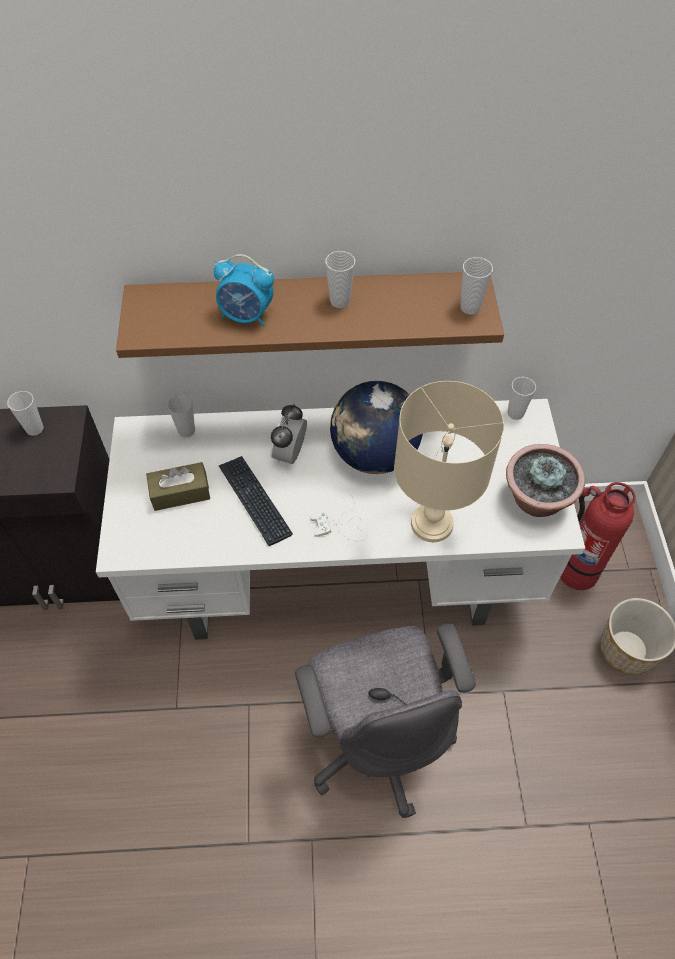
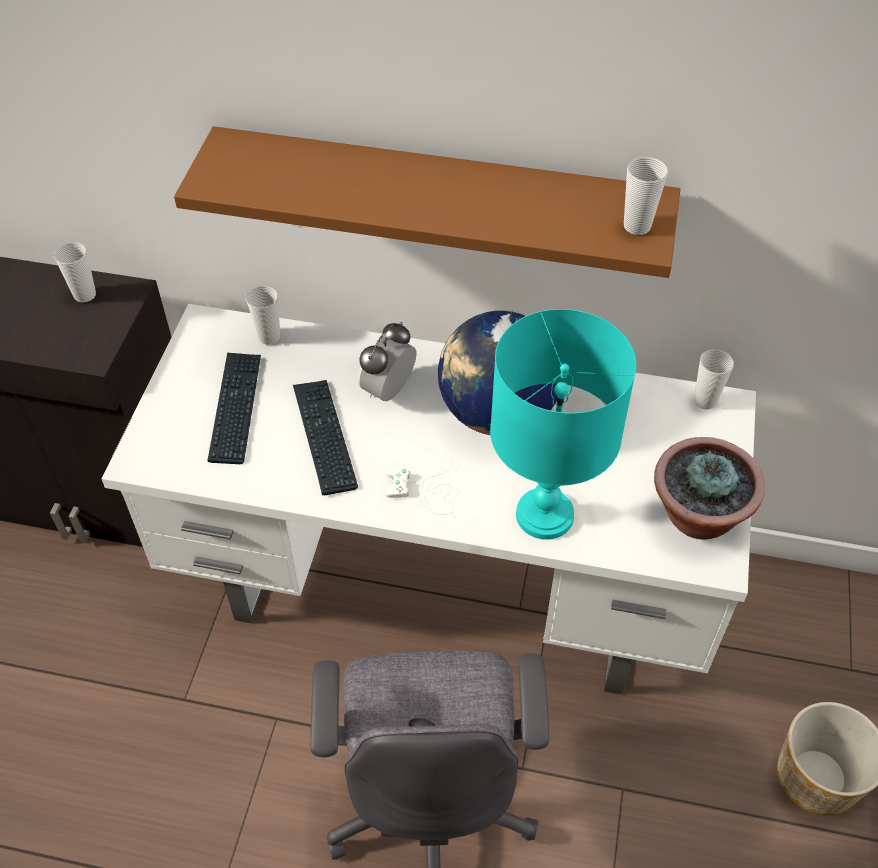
camera: 15 degrees right, 5 degrees down
brown tissue box [146,462,210,511] -> keyboard [208,353,261,464]
alarm clock [214,254,274,327] -> none
cup [325,251,355,308] -> none
beige table lamp [394,381,504,542] -> turquoise table lamp [490,309,636,540]
fire extinguisher [560,482,636,590] -> none

